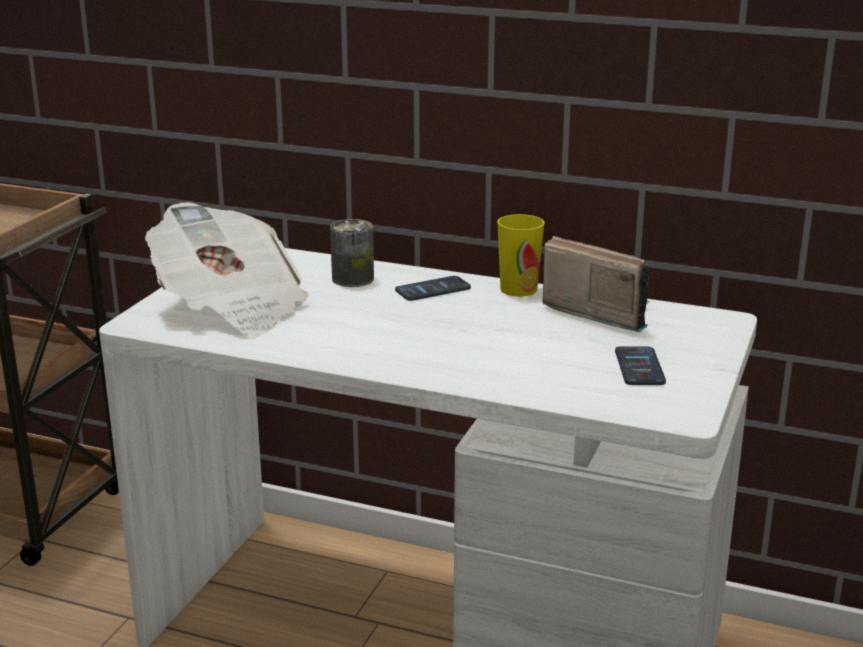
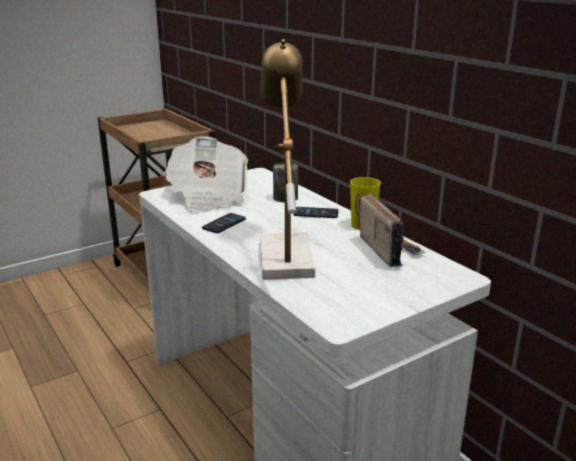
camera: 35 degrees right, 0 degrees up
phone [615,346,666,385] -> phone moved to [202,213,246,233]
none -> table lamp [260,39,315,280]

